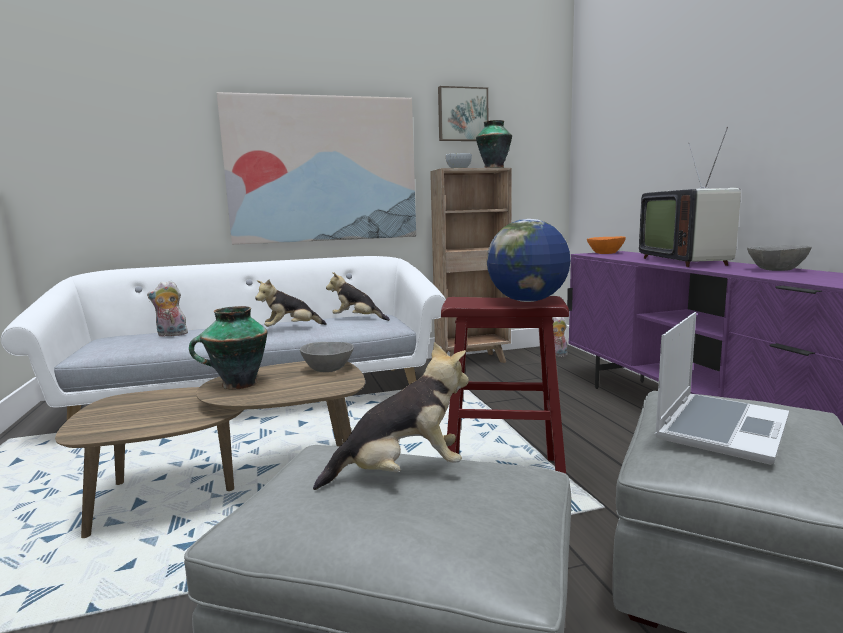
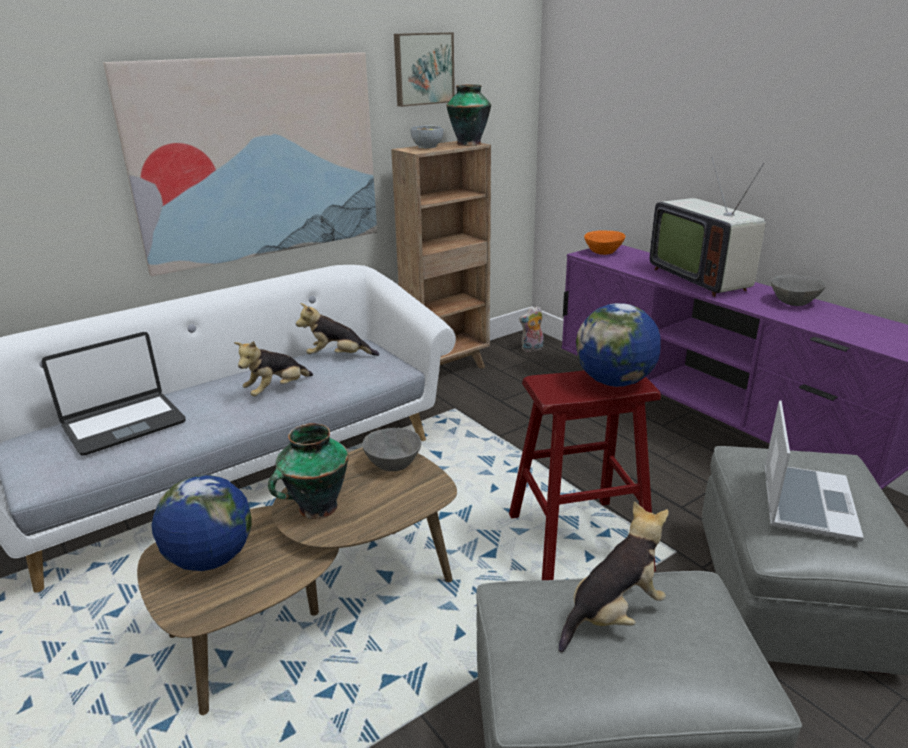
camera: 20 degrees left, 15 degrees up
plush toy [147,281,190,337] -> laptop [41,332,186,456]
none -> globe [152,475,252,571]

